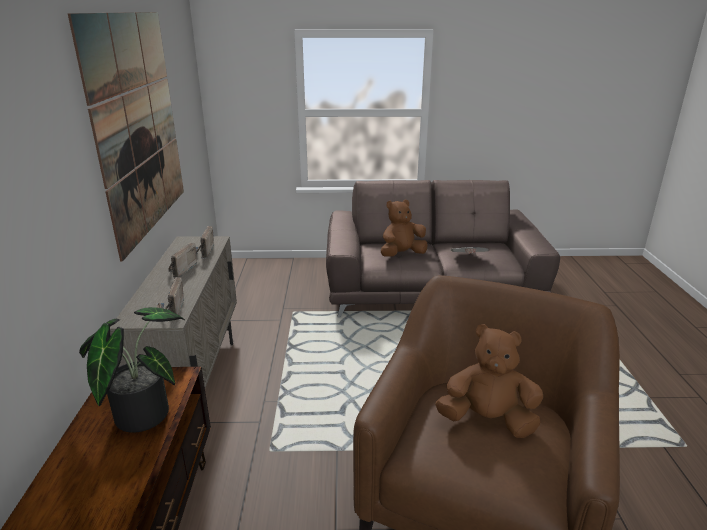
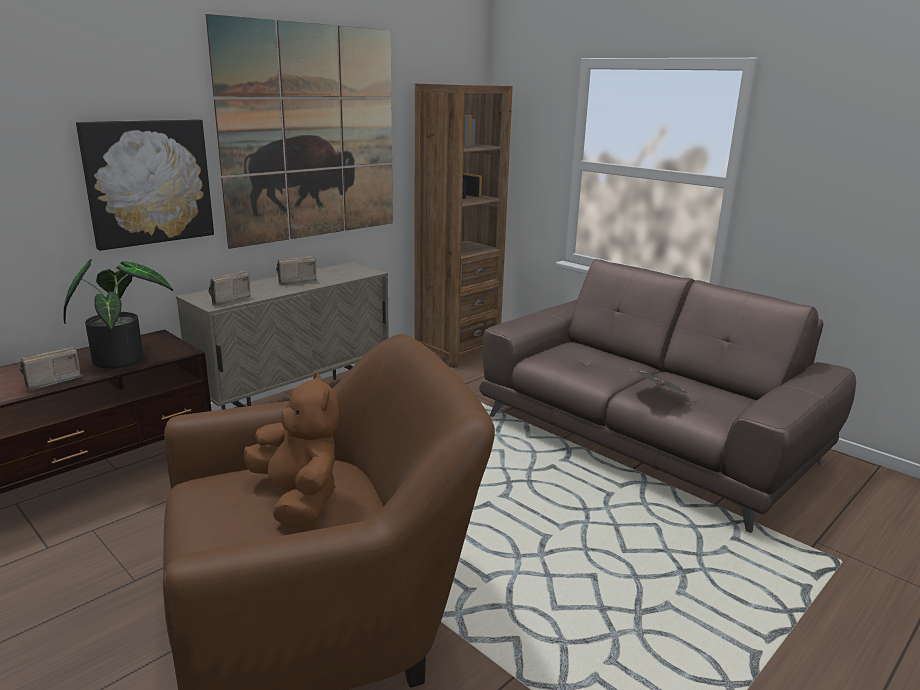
camera: 45 degrees right, 5 degrees down
radio [195,226,214,259] -> radio moved to [20,347,82,390]
brown plush toy [381,200,428,257] -> none
none -> picture [76,119,214,251]
none -> brown bookcase [414,83,513,368]

